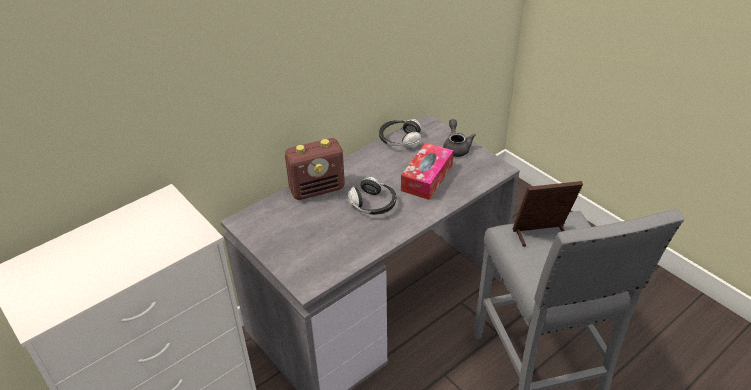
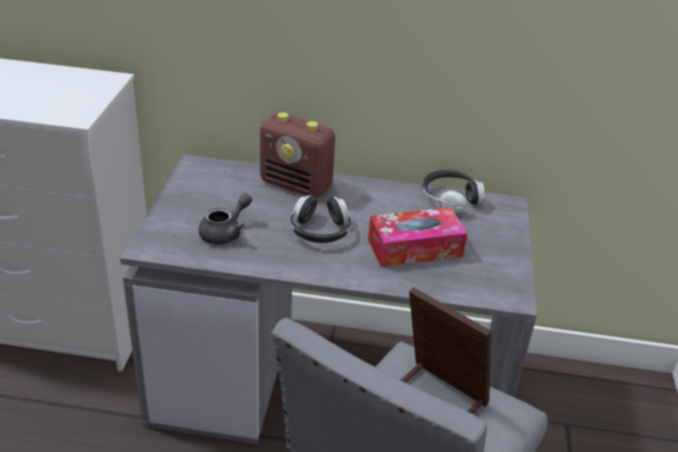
camera: 45 degrees right, 5 degrees down
grey teapot [443,119,476,157] -> grey teapot moved to [198,193,252,245]

